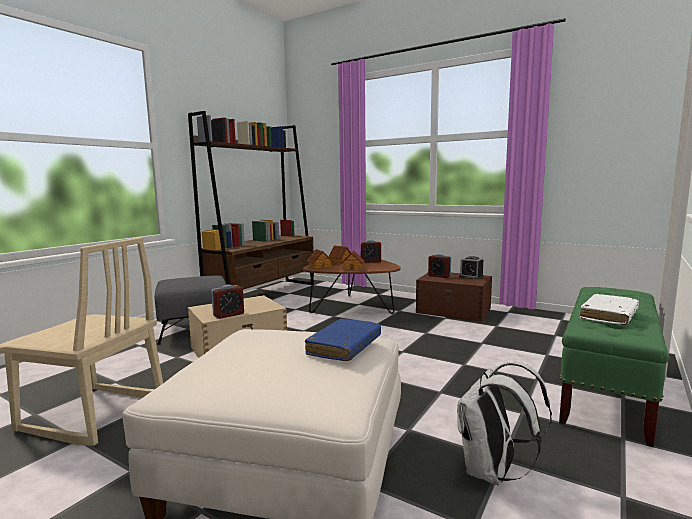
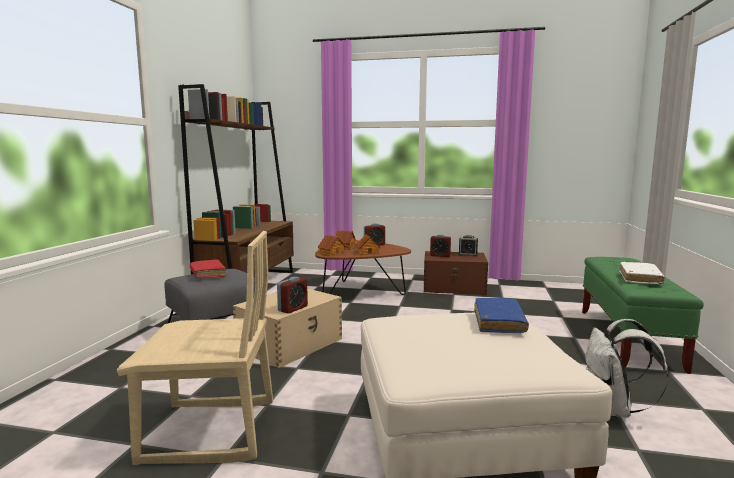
camera: 20 degrees left, 0 degrees up
none -> red book [190,259,226,278]

